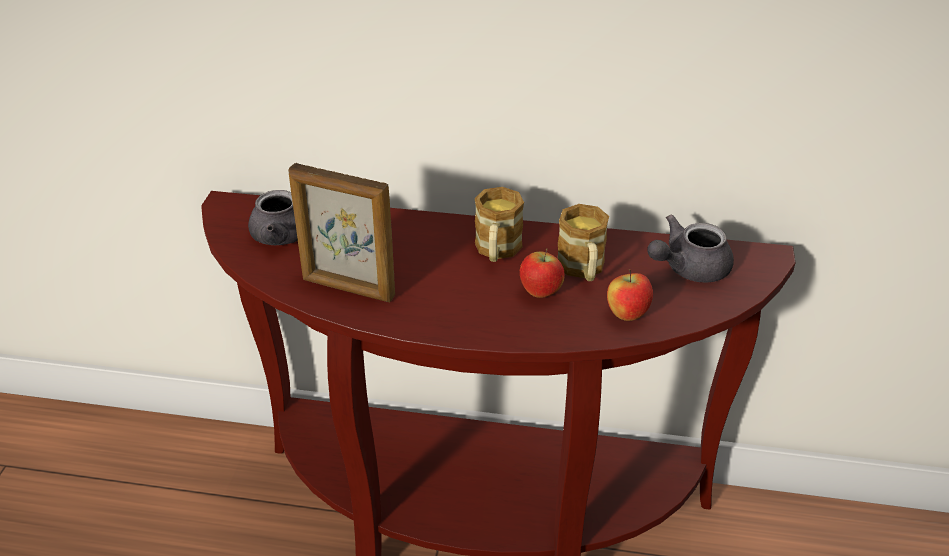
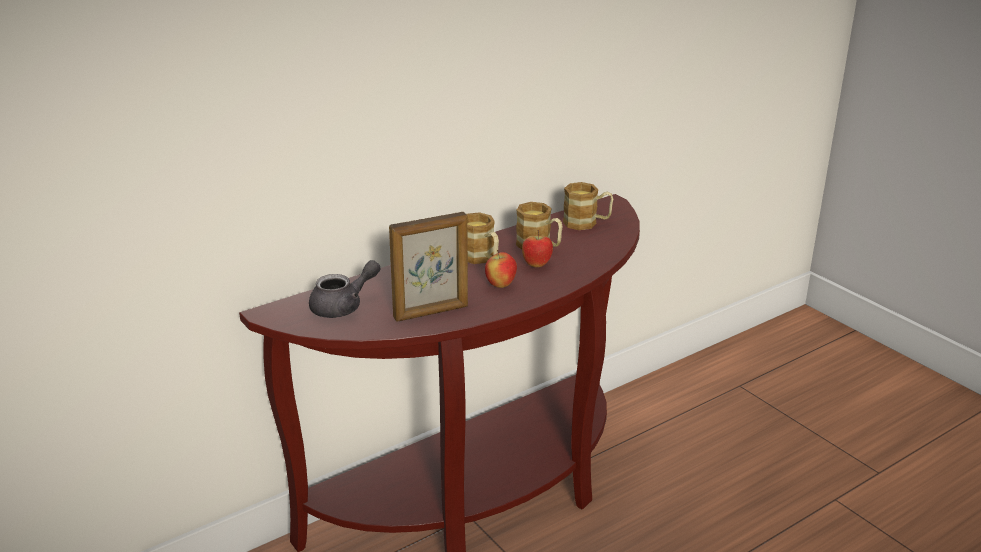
camera: 45 degrees left, 10 degrees down
apple [607,269,653,321] -> apple moved to [485,250,517,288]
grey teapot [647,214,734,283] -> mug [563,182,613,230]

